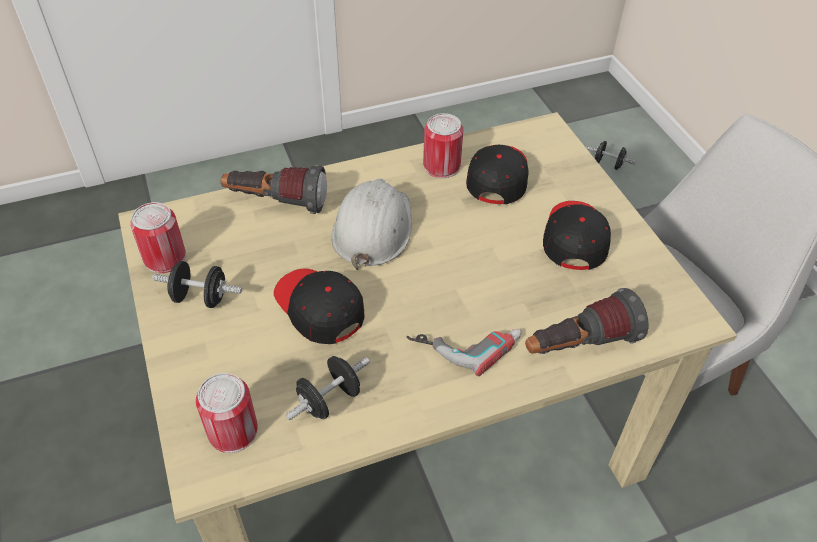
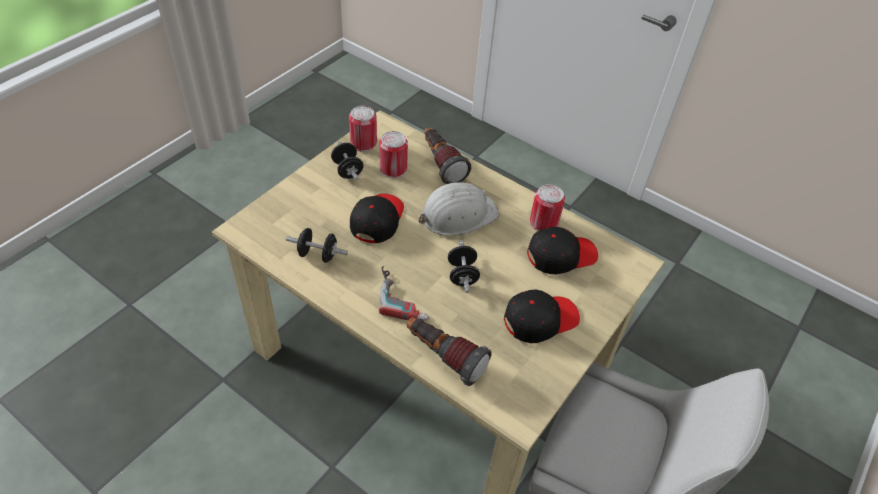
camera: 55 degrees right, 0 degrees up
can [196,373,258,453] -> can moved to [379,131,408,178]
black dumbbell [586,141,636,170] -> black dumbbell moved to [448,240,480,293]

